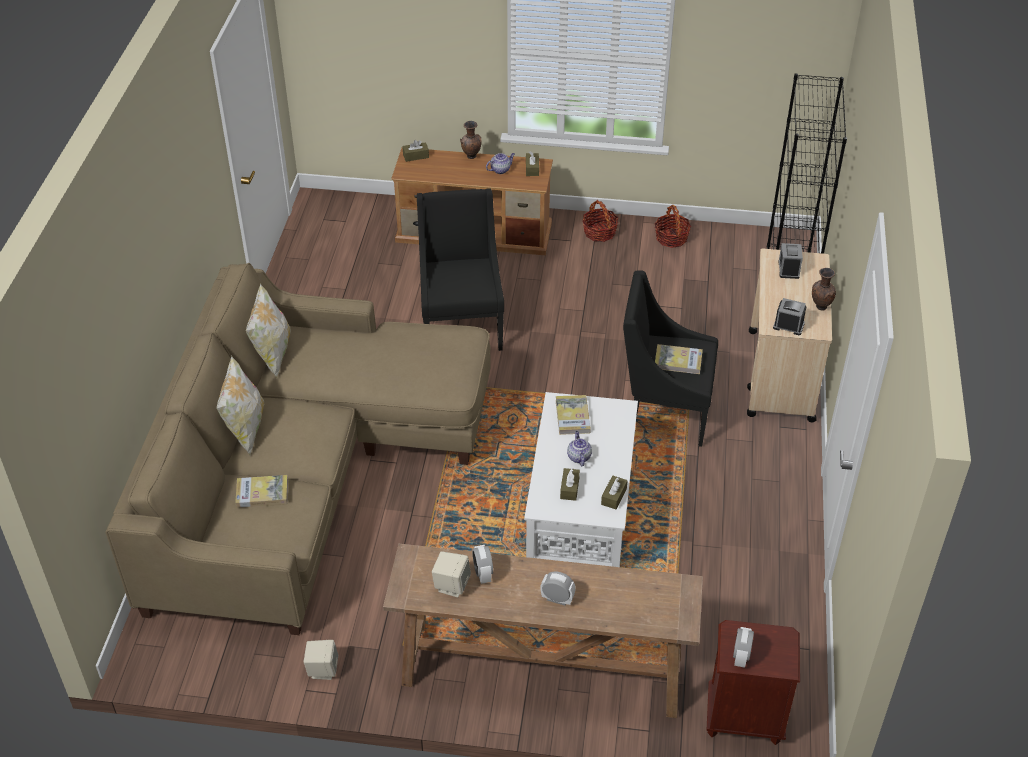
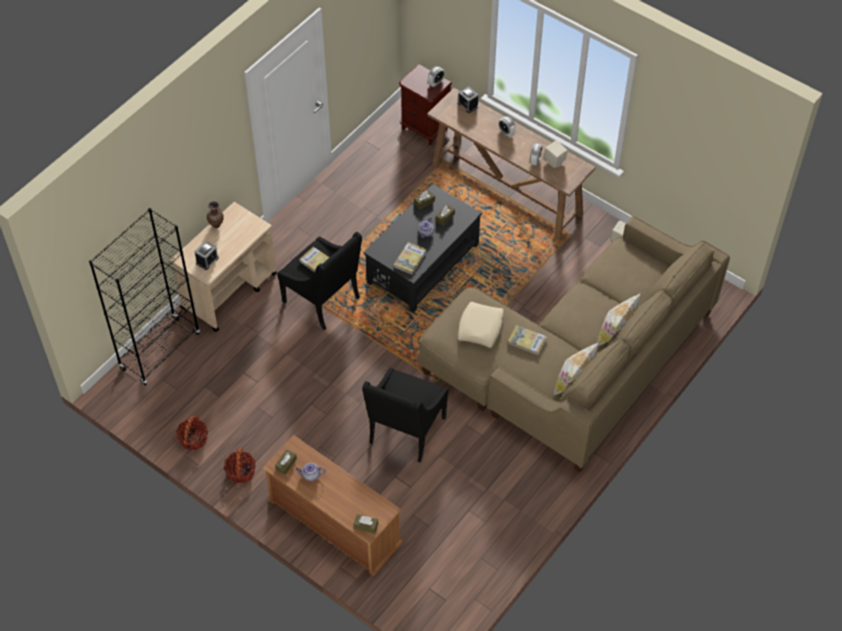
camera: 150 degrees left, 10 degrees up
book [235,475,288,508] -> book moved to [508,325,547,355]
brown vase [460,121,482,159] -> none
white coffee table [524,392,638,567] -> black coffee table [364,184,482,313]
alarm clock [773,298,806,335] -> alarm clock moved to [458,86,479,113]
none -> beige pillow [458,302,504,348]

